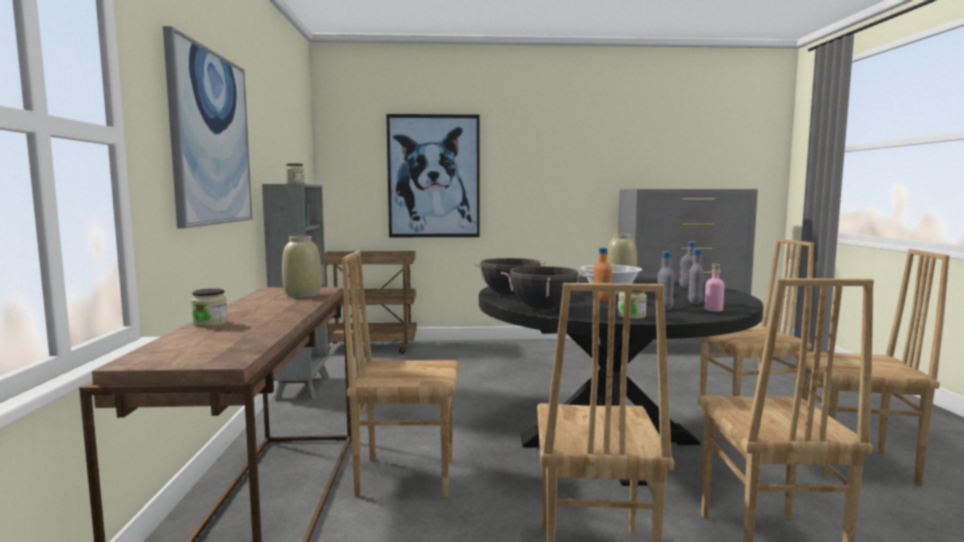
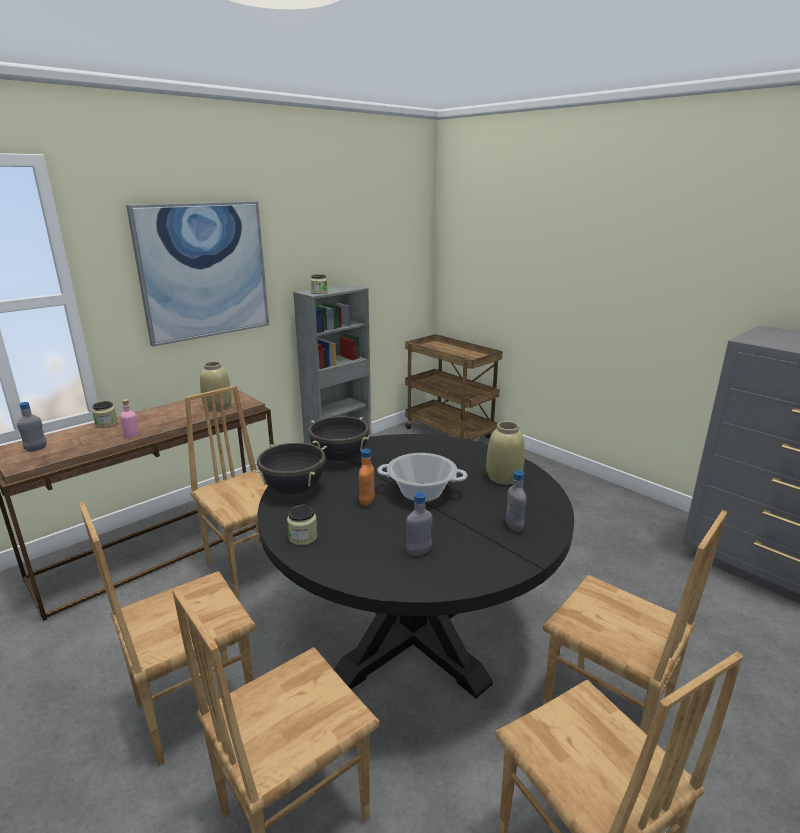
camera: 50 degrees right, 15 degrees up
picture [386,114,480,237] -> none
grey bottle [658,252,674,310] -> grey bottle moved to [17,402,47,452]
pink bottle [705,264,724,311] -> pink bottle moved to [120,399,139,438]

